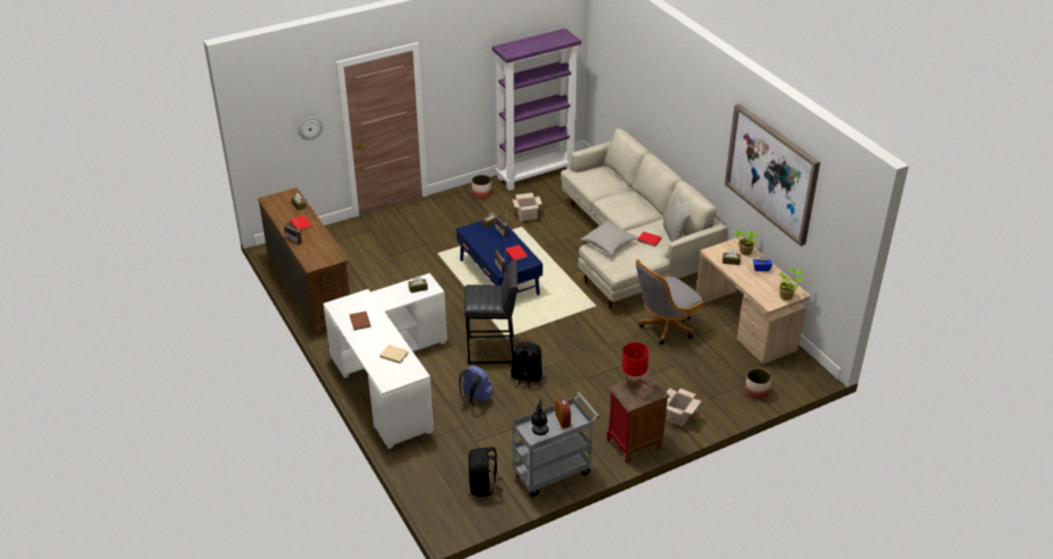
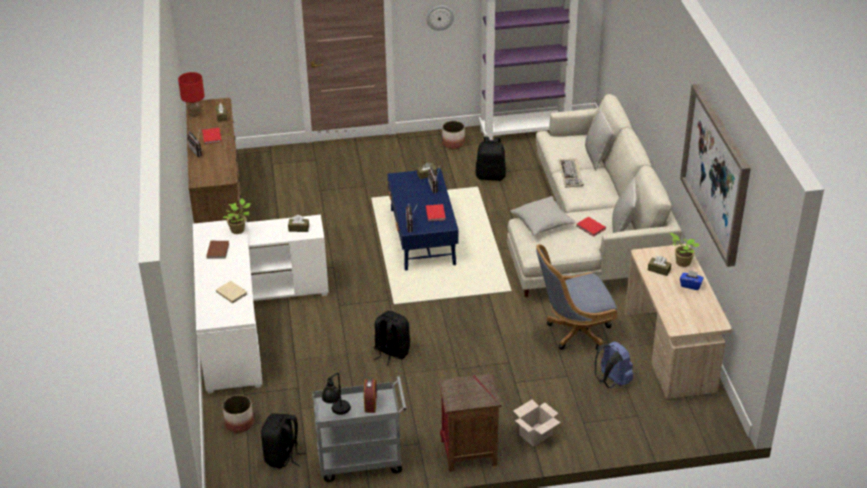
camera: 20 degrees right, 0 degrees up
wall clock [298,117,323,140] -> wall clock moved to [426,6,454,31]
blue backpack [459,365,493,406] -> blue backpack moved to [595,342,633,388]
grey stool [464,261,518,364] -> none
cardboard box [513,193,542,221] -> black backpack [476,137,506,181]
red table lamp [622,342,649,389] -> red table lamp moved to [178,72,205,117]
grey office chair [636,259,705,345] -> blue office chair [536,244,618,350]
planter [744,368,771,400] -> planter moved to [222,395,254,433]
potted plant [778,267,804,300] -> potted plant moved to [223,198,251,234]
none -> keyboard [559,159,584,188]
none -> grey pillow [585,109,614,170]

